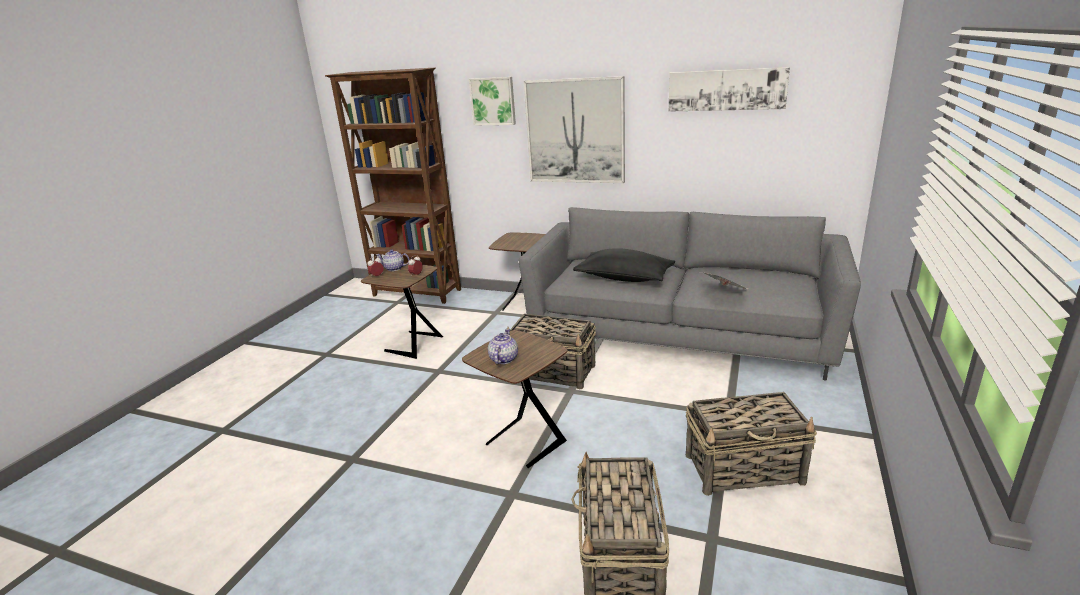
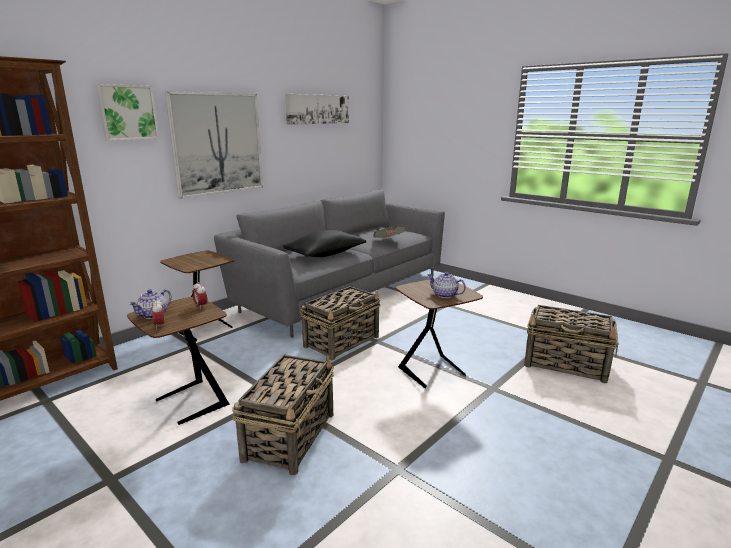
camera: 70 degrees left, 5 degrees down
basket [686,392,817,496] -> basket moved to [232,354,334,475]

